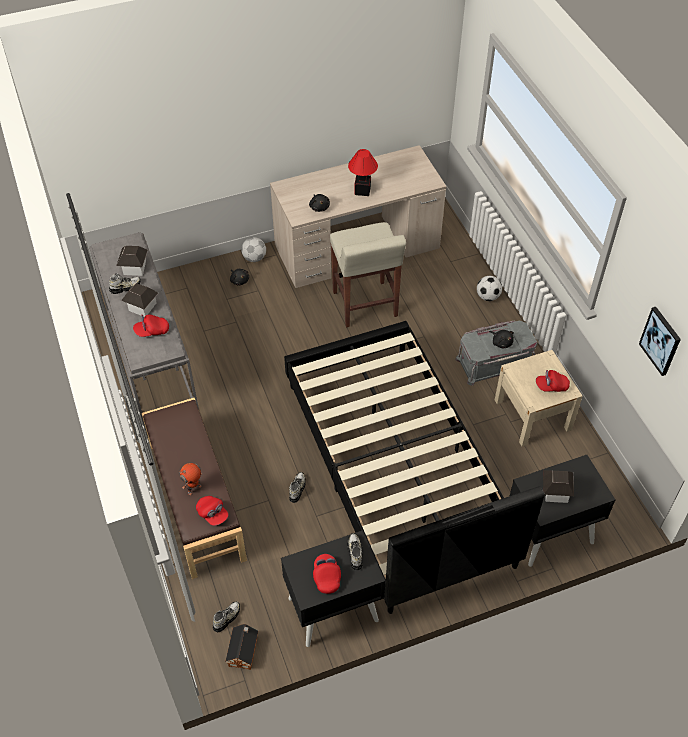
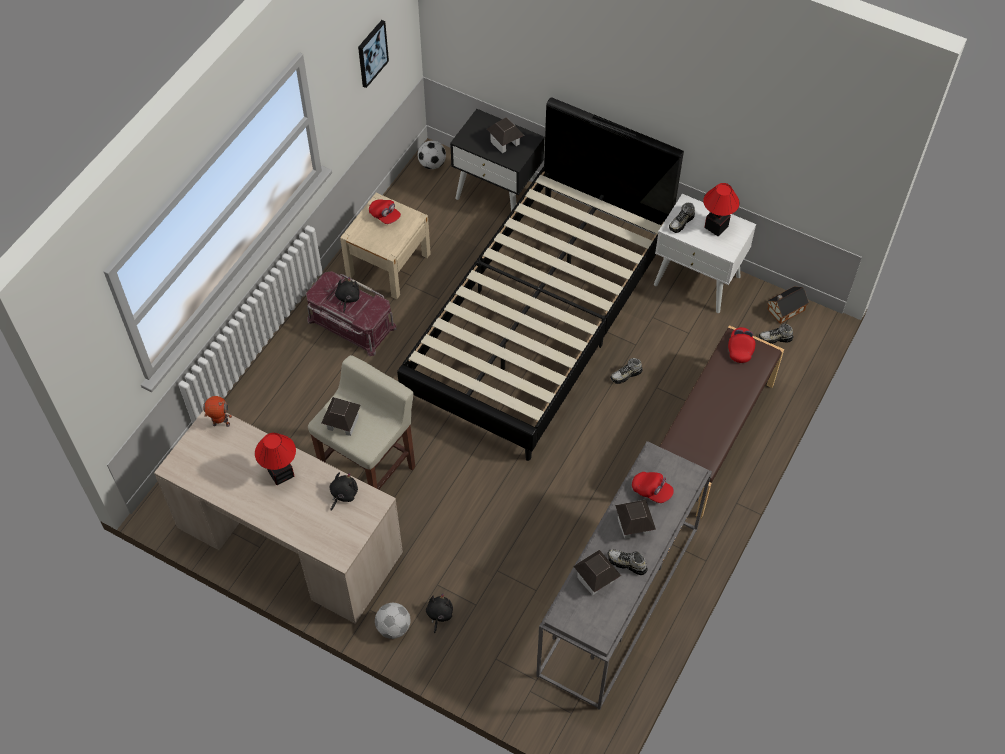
camera: 130 degrees left, 5 degrees up
toy robot [179,463,202,496] -> toy robot moved to [203,396,232,427]
black nightstand [281,530,385,647] -> white nightstand [654,194,756,313]
red cap [313,554,341,594] -> table lamp [703,183,739,236]
grey storage box [455,320,537,386] -> red storage box [306,271,397,356]
football [477,276,502,301] -> football moved to [418,140,446,169]
none -> toy house [321,397,360,436]

